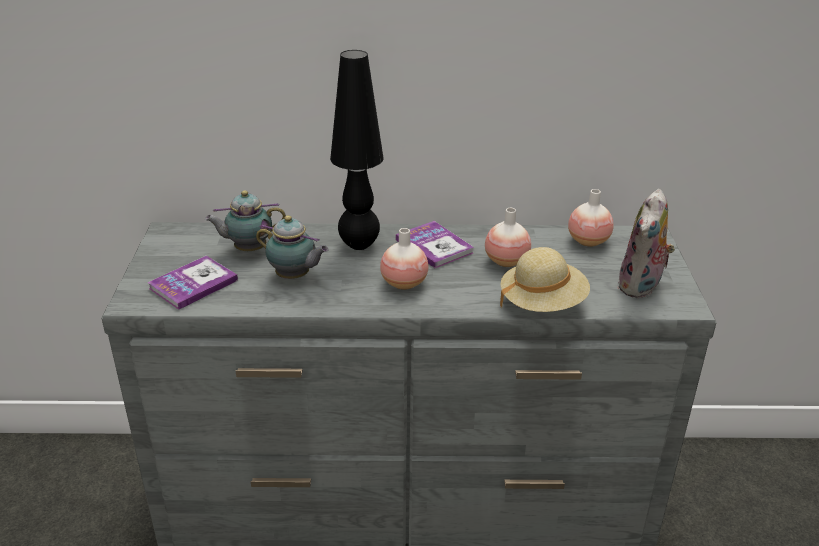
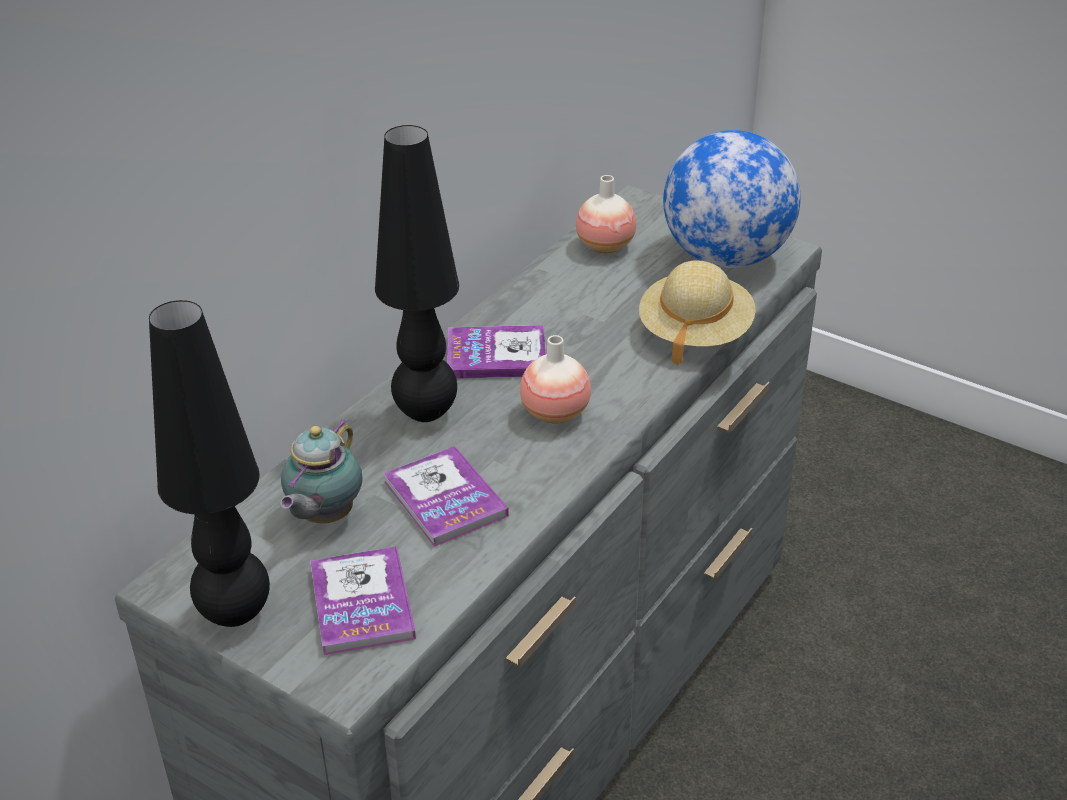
camera: 55 degrees left, 5 degrees up
teapot [256,215,329,279] -> book [383,446,509,547]
vase [485,208,531,267] -> none
plush toy [617,189,675,298] -> globe [663,130,801,268]
none -> black table lamp [149,300,270,627]

